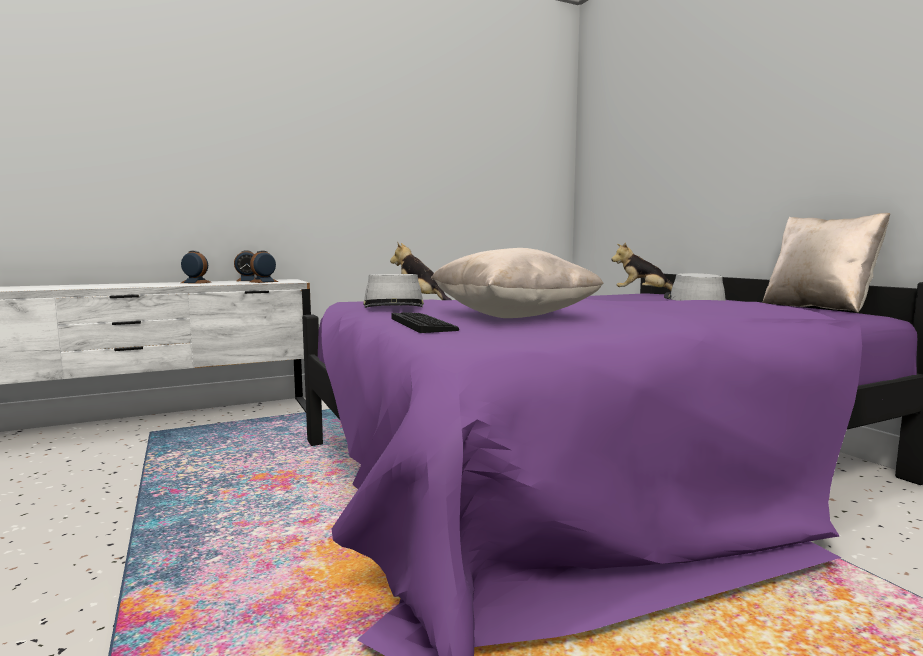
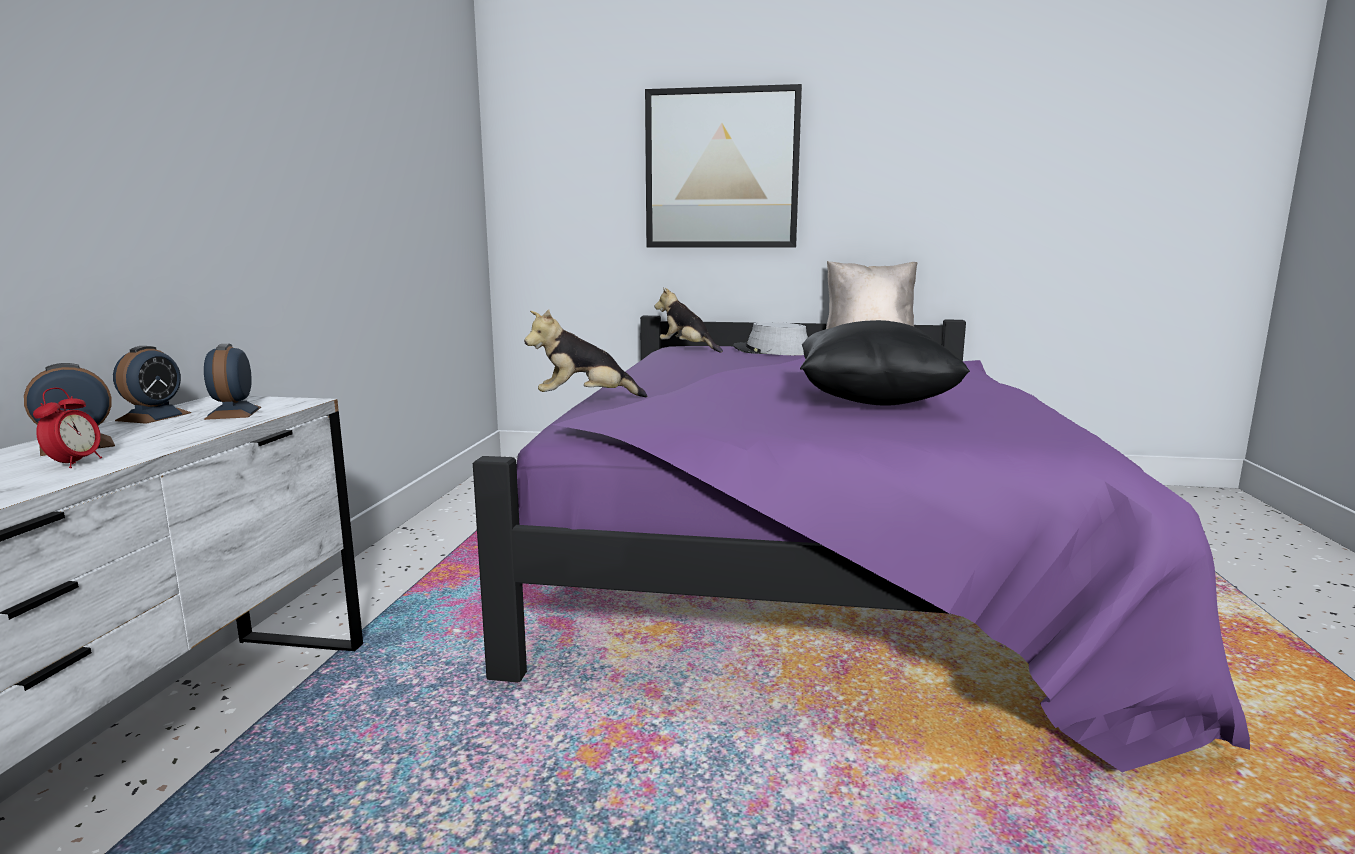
camera: 55 degrees left, 5 degrees up
grey hat [363,274,424,308] -> none
keyboard [392,312,459,333] -> none
beige pillow [431,248,604,318] -> black pillow [800,320,970,406]
plush toy [611,242,673,291] -> plush toy turned 75 degrees clockwise [655,288,723,352]
none -> alarm clock [33,388,102,468]
none -> picture [645,84,802,248]

